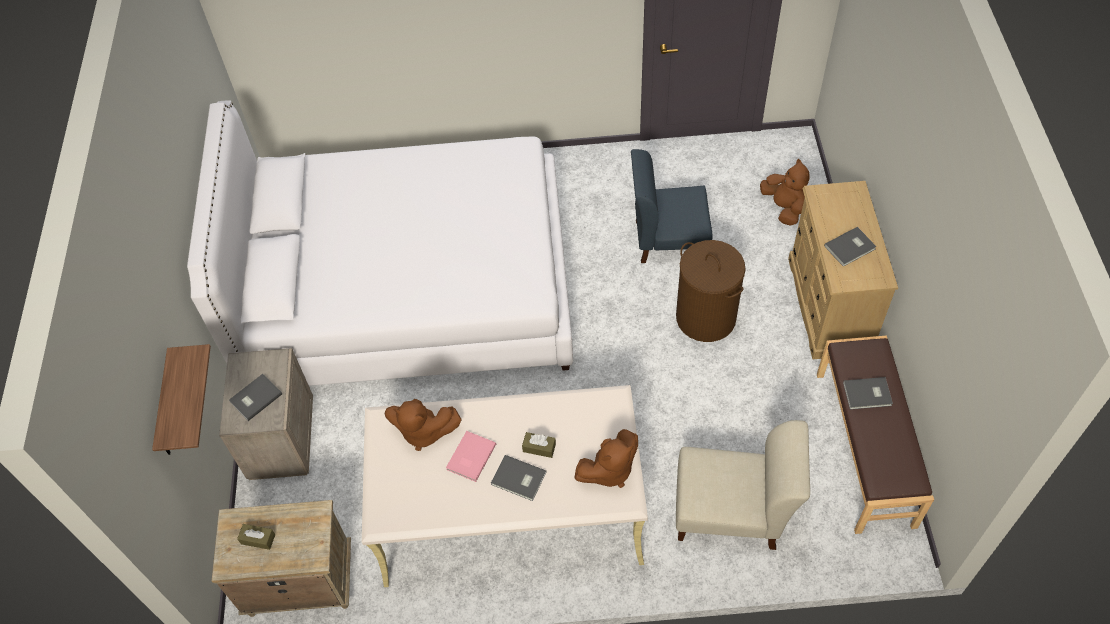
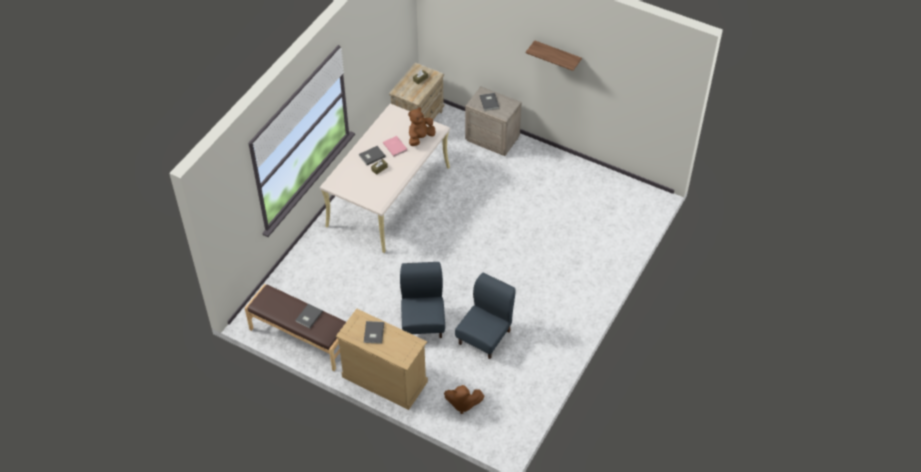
camera: 120 degrees right, 5 degrees down
shelf [152,344,211,455] -> shelf moved to [526,40,582,71]
white bed [187,100,573,386] -> none
brown plush toy [574,429,638,488] -> none
brown laundry basket [676,240,745,342] -> blue chair [400,262,445,338]
beige chair [676,420,810,550] -> none

